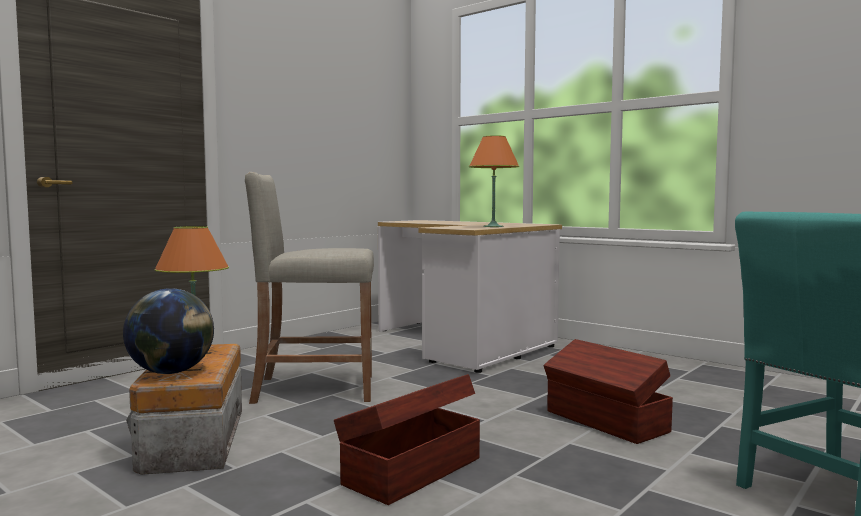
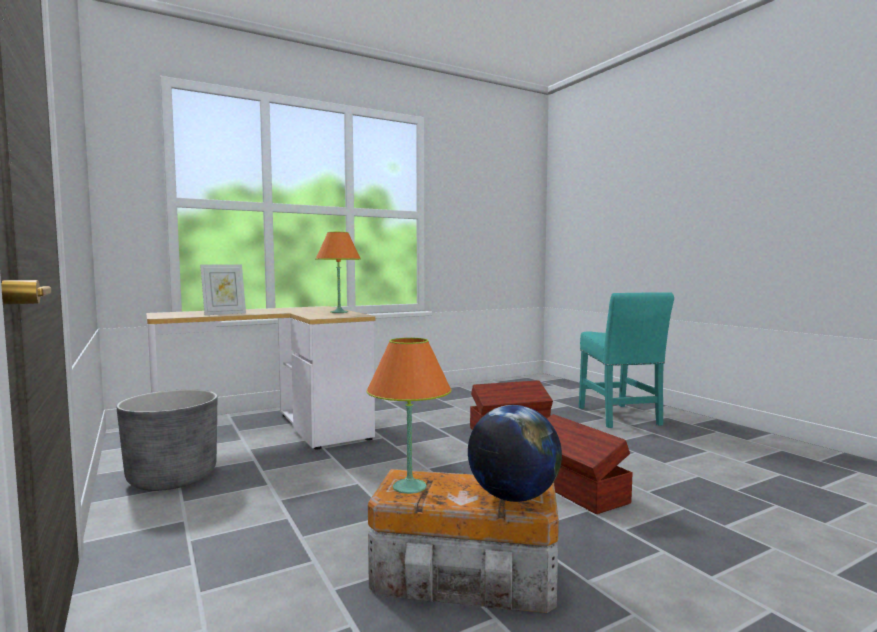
camera: 70 degrees left, 0 degrees up
beige stool [245,172,374,404] -> none
none -> grey planter [116,389,217,491]
none -> picture frame [200,265,246,315]

